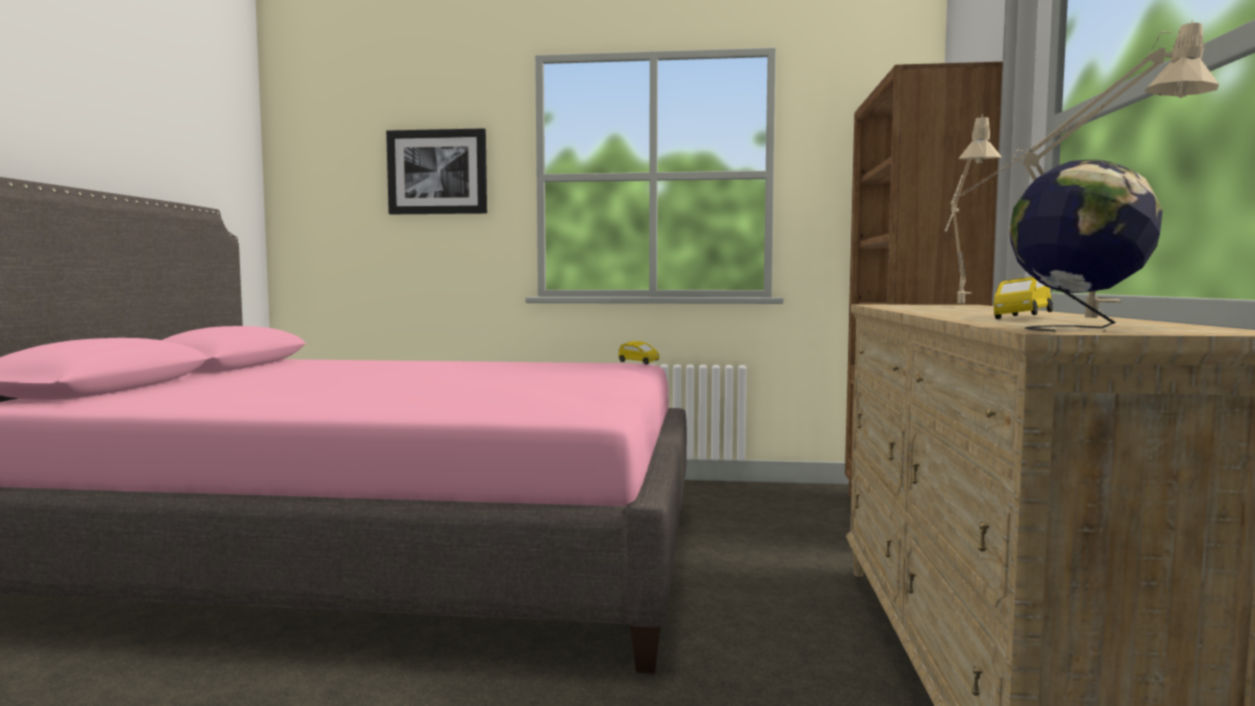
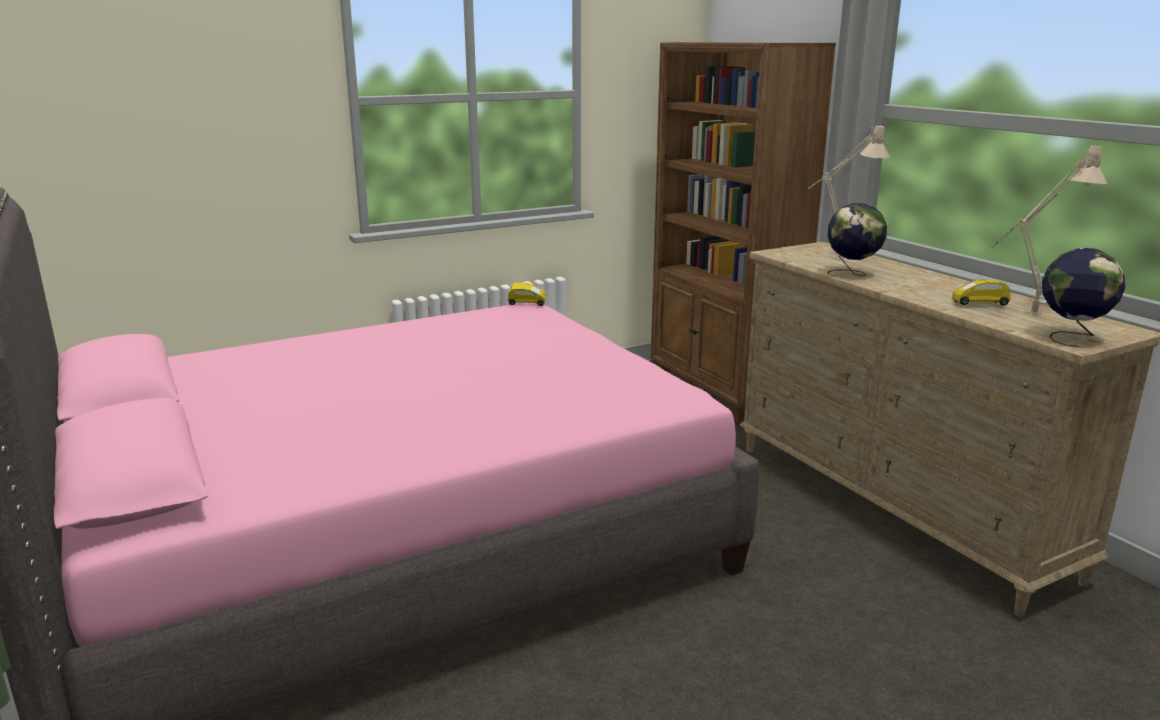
camera: 35 degrees left, 15 degrees up
picture [386,128,487,214] -> none
yellow toy car [994,276,1053,319] -> yellow toy car turned 90 degrees clockwise [952,280,1010,306]
none -> globe [828,203,887,276]

